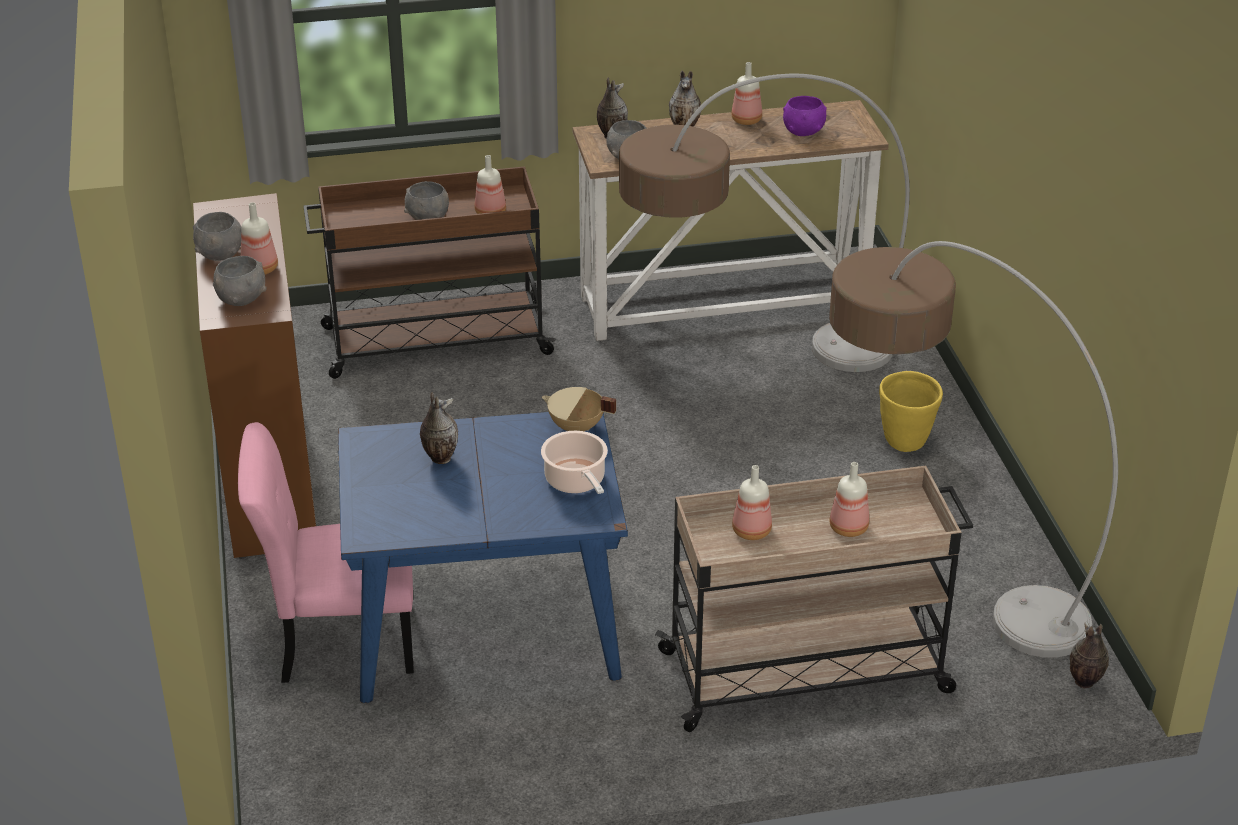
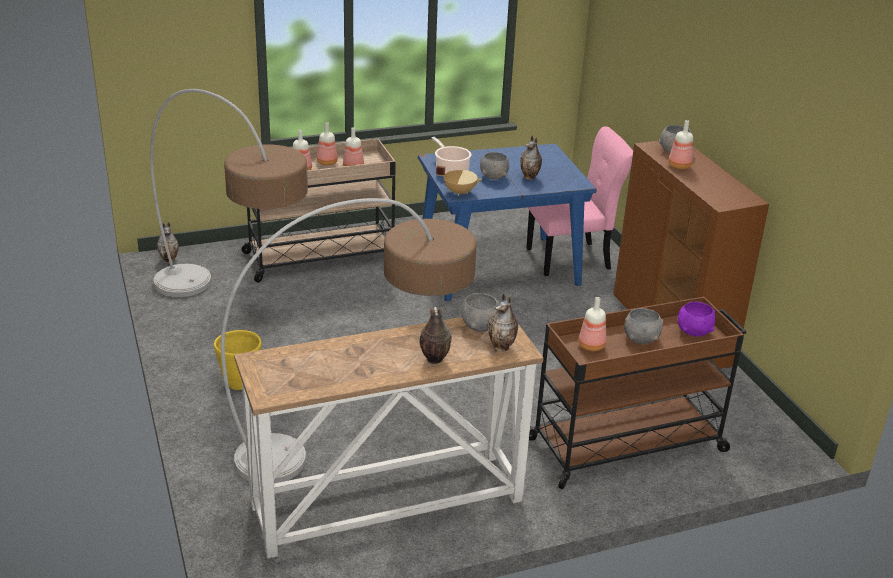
camera: 170 degrees right, 5 degrees down
grey bowl [193,212,242,261] -> grey bowl moved to [480,152,509,180]
bottle [731,62,762,125] -> bottle moved to [317,122,338,166]
purple bowl [783,96,827,136] -> purple bowl moved to [678,301,715,337]

